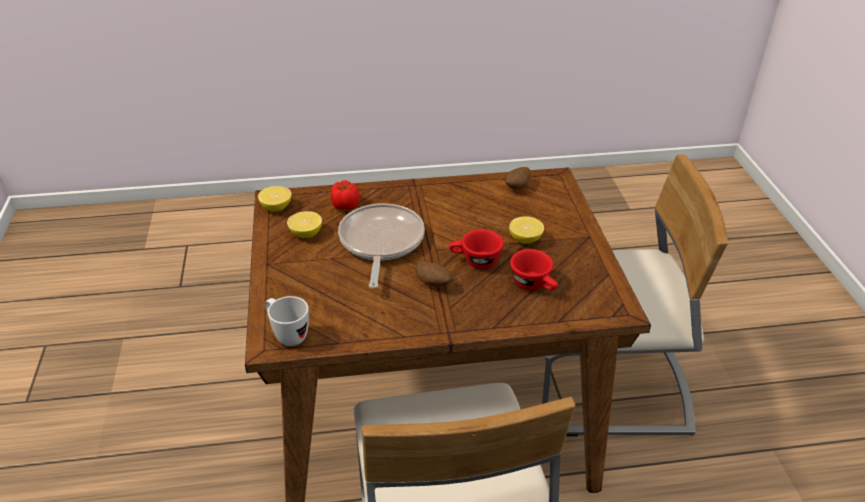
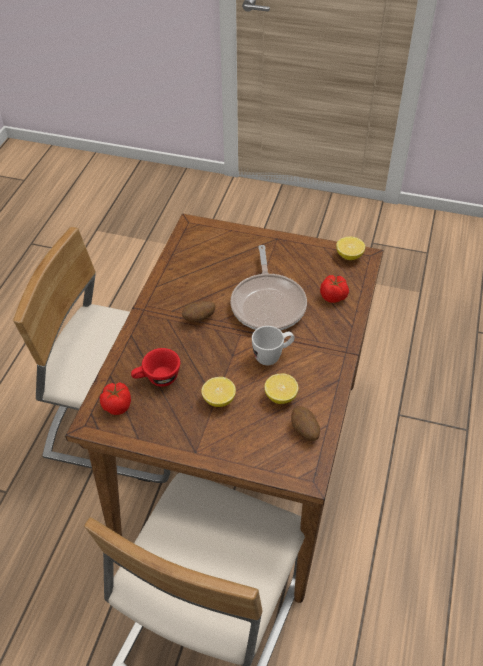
camera: 115 degrees right, 10 degrees up
white mug [265,296,309,346] -> white mug moved to [252,326,295,365]
lemon [287,211,322,238] -> lemon moved to [264,374,299,404]
frying pan [338,203,425,288] -> frying pan turned 60 degrees clockwise [230,245,307,330]
red cup [449,229,503,269] -> none
none -> tomato [100,383,131,415]

